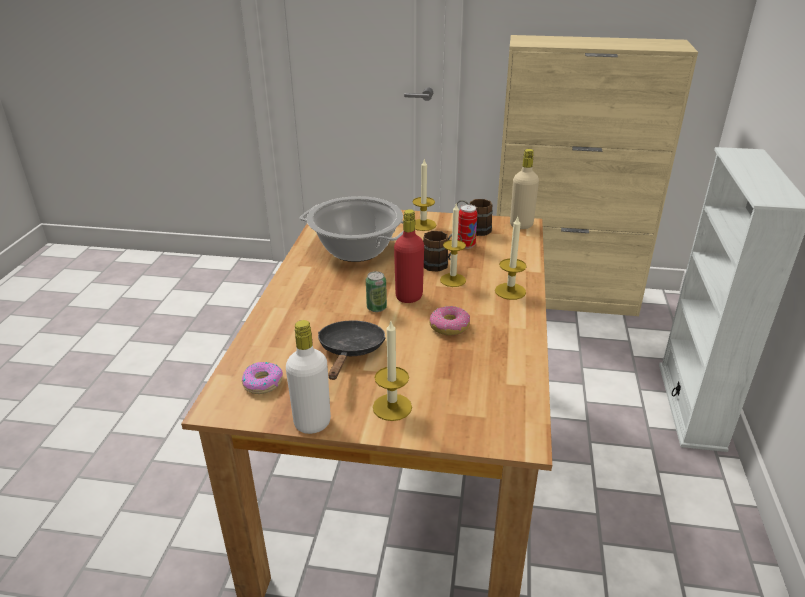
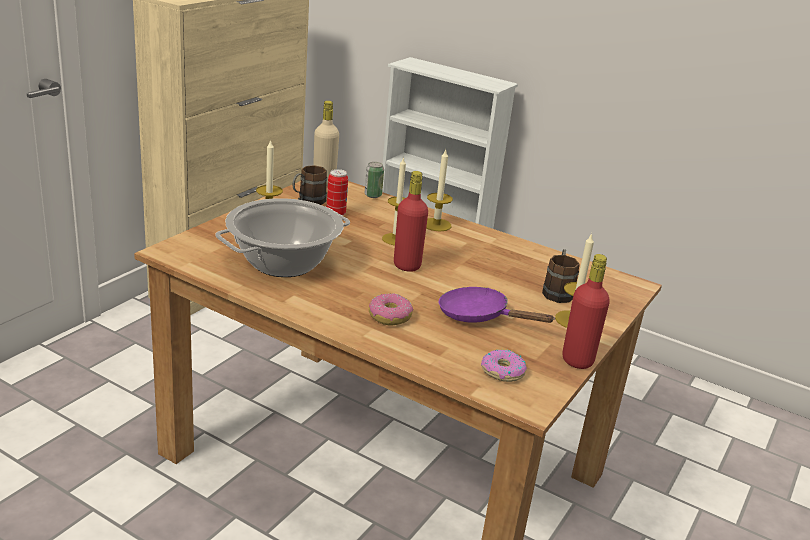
camera: 70 degrees left, 5 degrees down
white bottle [286,320,331,434] -> red bottle [563,254,610,369]
black frying pan [318,320,386,380] -> purple frying pan [439,287,555,323]
can [366,271,387,312] -> can moved to [365,162,384,198]
brown mug [423,231,462,272] -> brown mug moved to [542,249,580,303]
donut [429,306,470,336] -> donut moved to [369,293,413,325]

